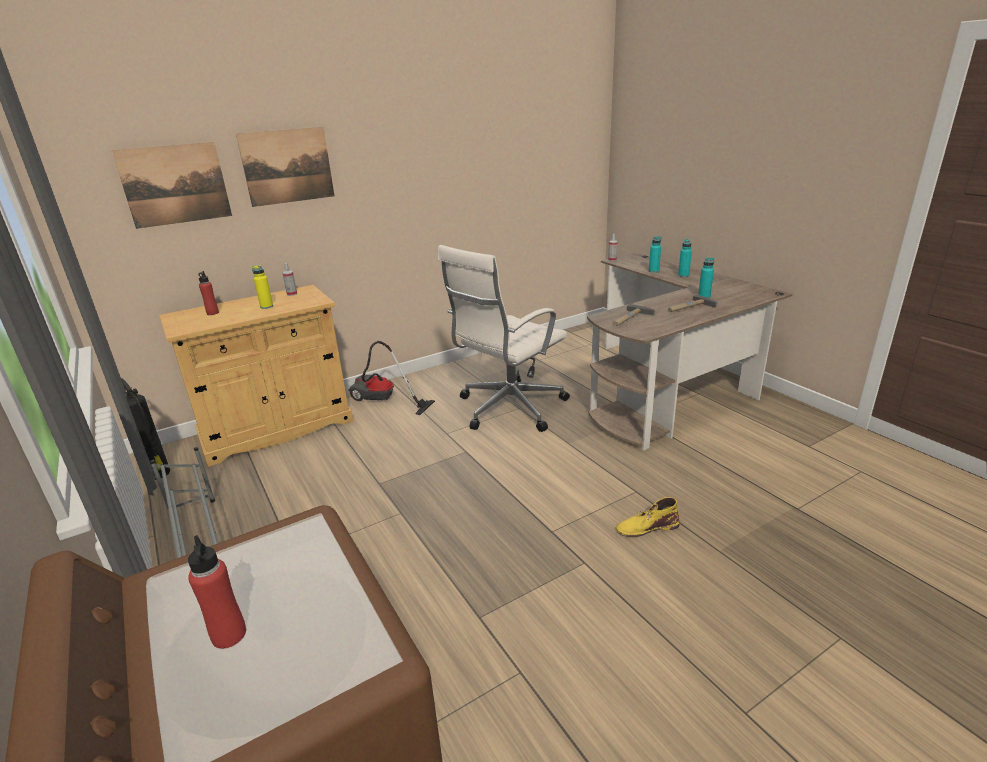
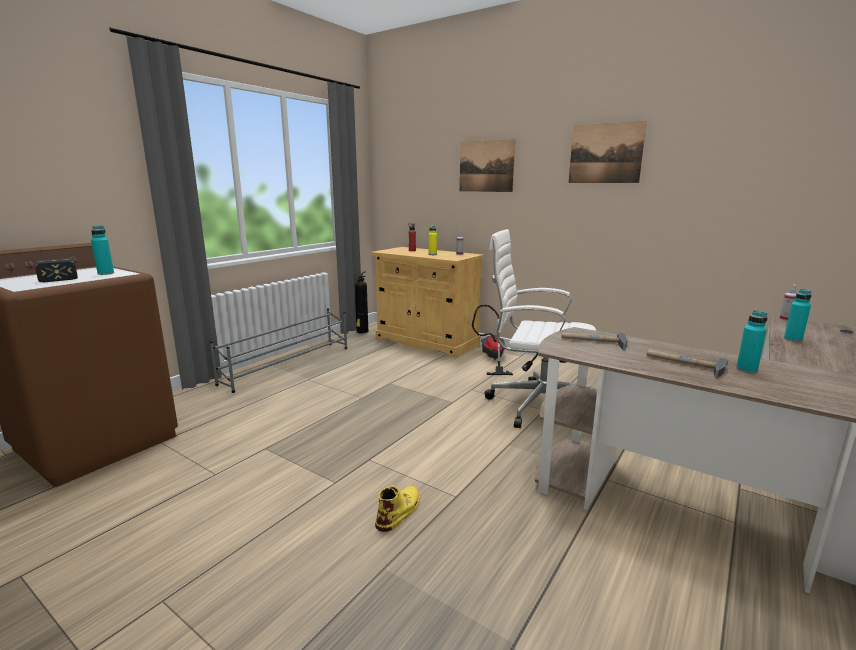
camera: 65 degrees right, 10 degrees down
picture [112,142,232,229] -> picture moved to [569,121,647,183]
red bottle [188,535,246,649] -> hammer [34,258,78,282]
yellow boot [615,497,680,537] -> yellow boot turned 60 degrees clockwise [375,485,420,532]
turquoise bottle [678,239,692,277] -> turquoise bottle moved to [91,226,114,275]

